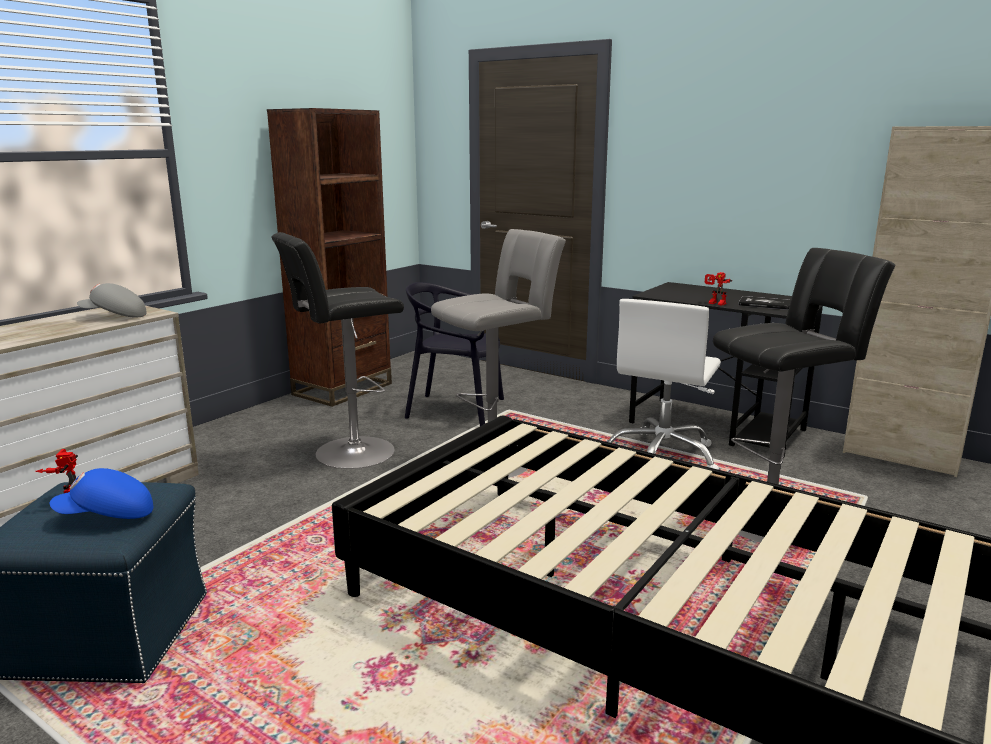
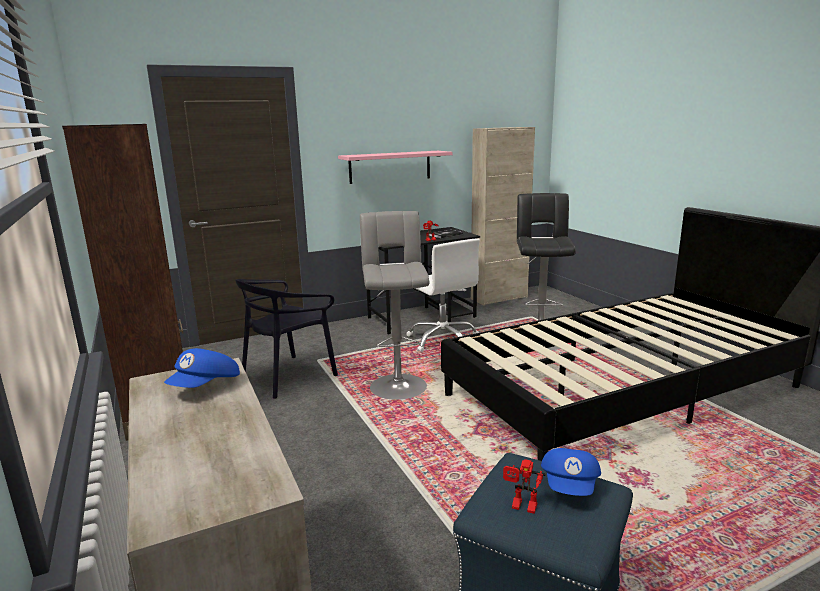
camera: 60 degrees left, 0 degrees up
grey cap [77,283,147,318] -> blue cap [164,348,240,388]
black stool [271,232,404,469] -> none
none -> pink shelf [338,151,453,184]

